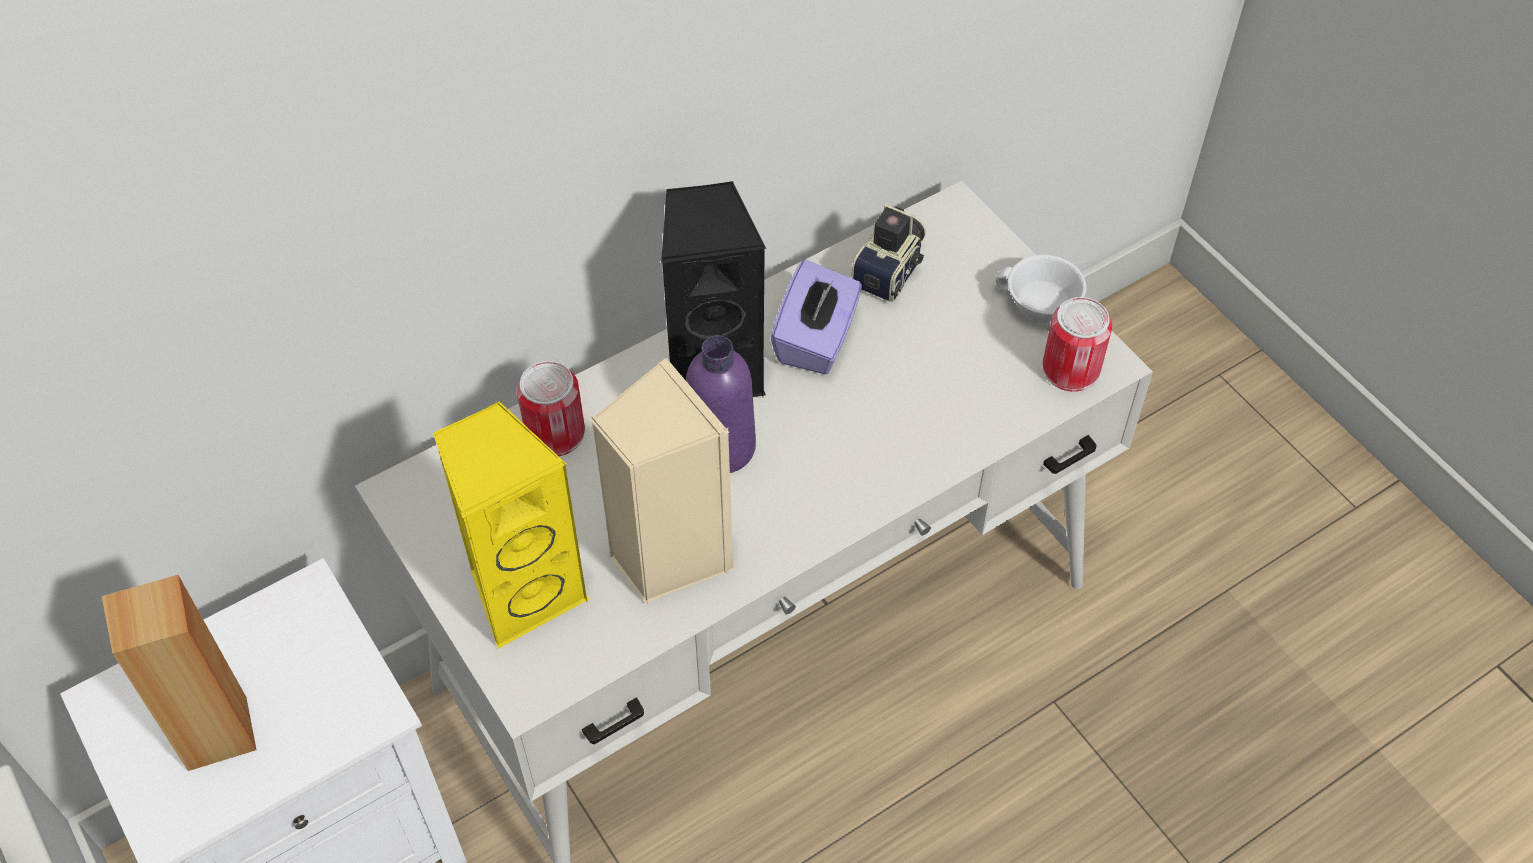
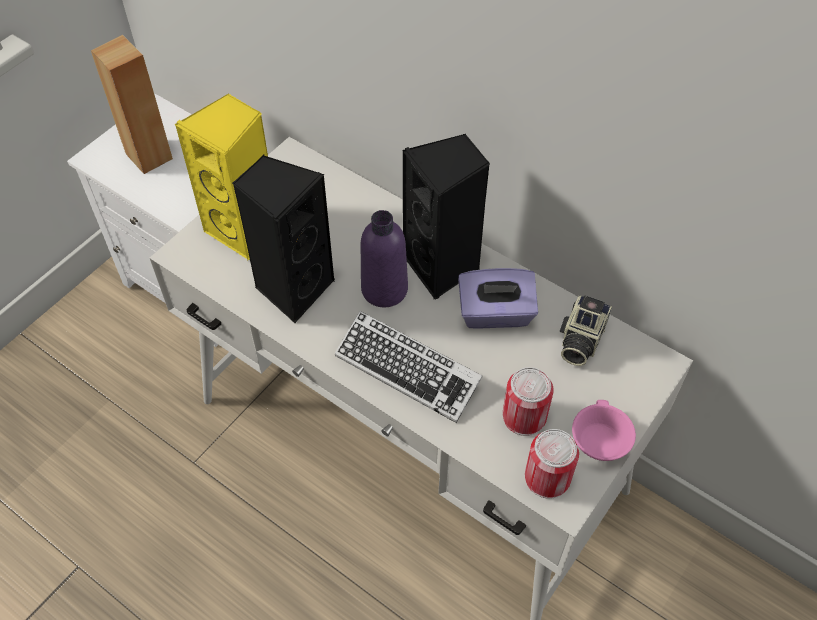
camera: 70 degrees right, 0 degrees up
can [517,361,585,456] -> can moved to [503,367,554,436]
beige speaker [590,358,733,603] -> black speaker [232,155,335,323]
camera [851,204,926,302] -> camera turned 105 degrees clockwise [560,295,612,366]
white cup [996,255,1086,323] -> pink cup [572,400,636,461]
none -> keyboard [335,311,483,423]

